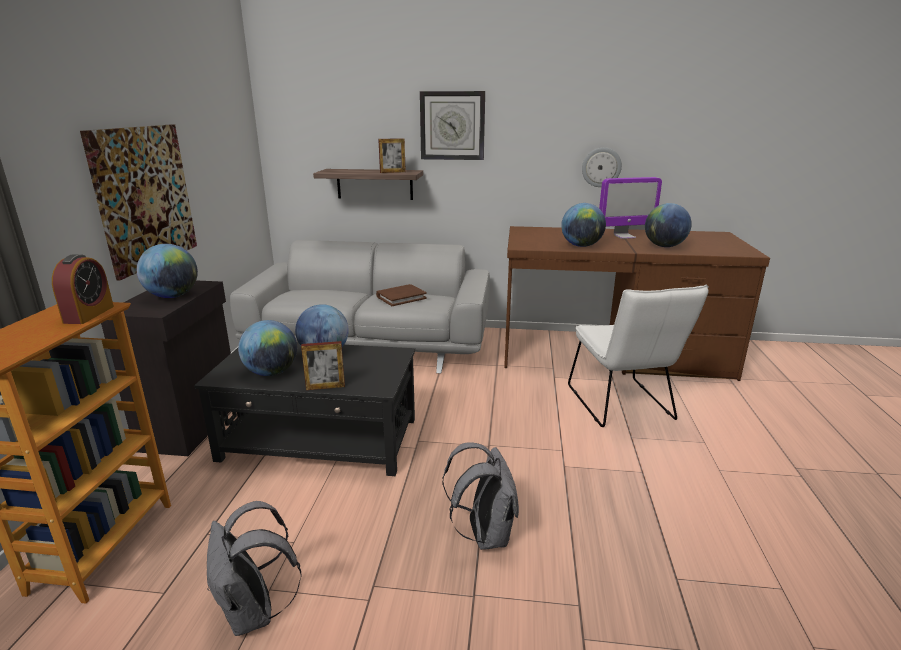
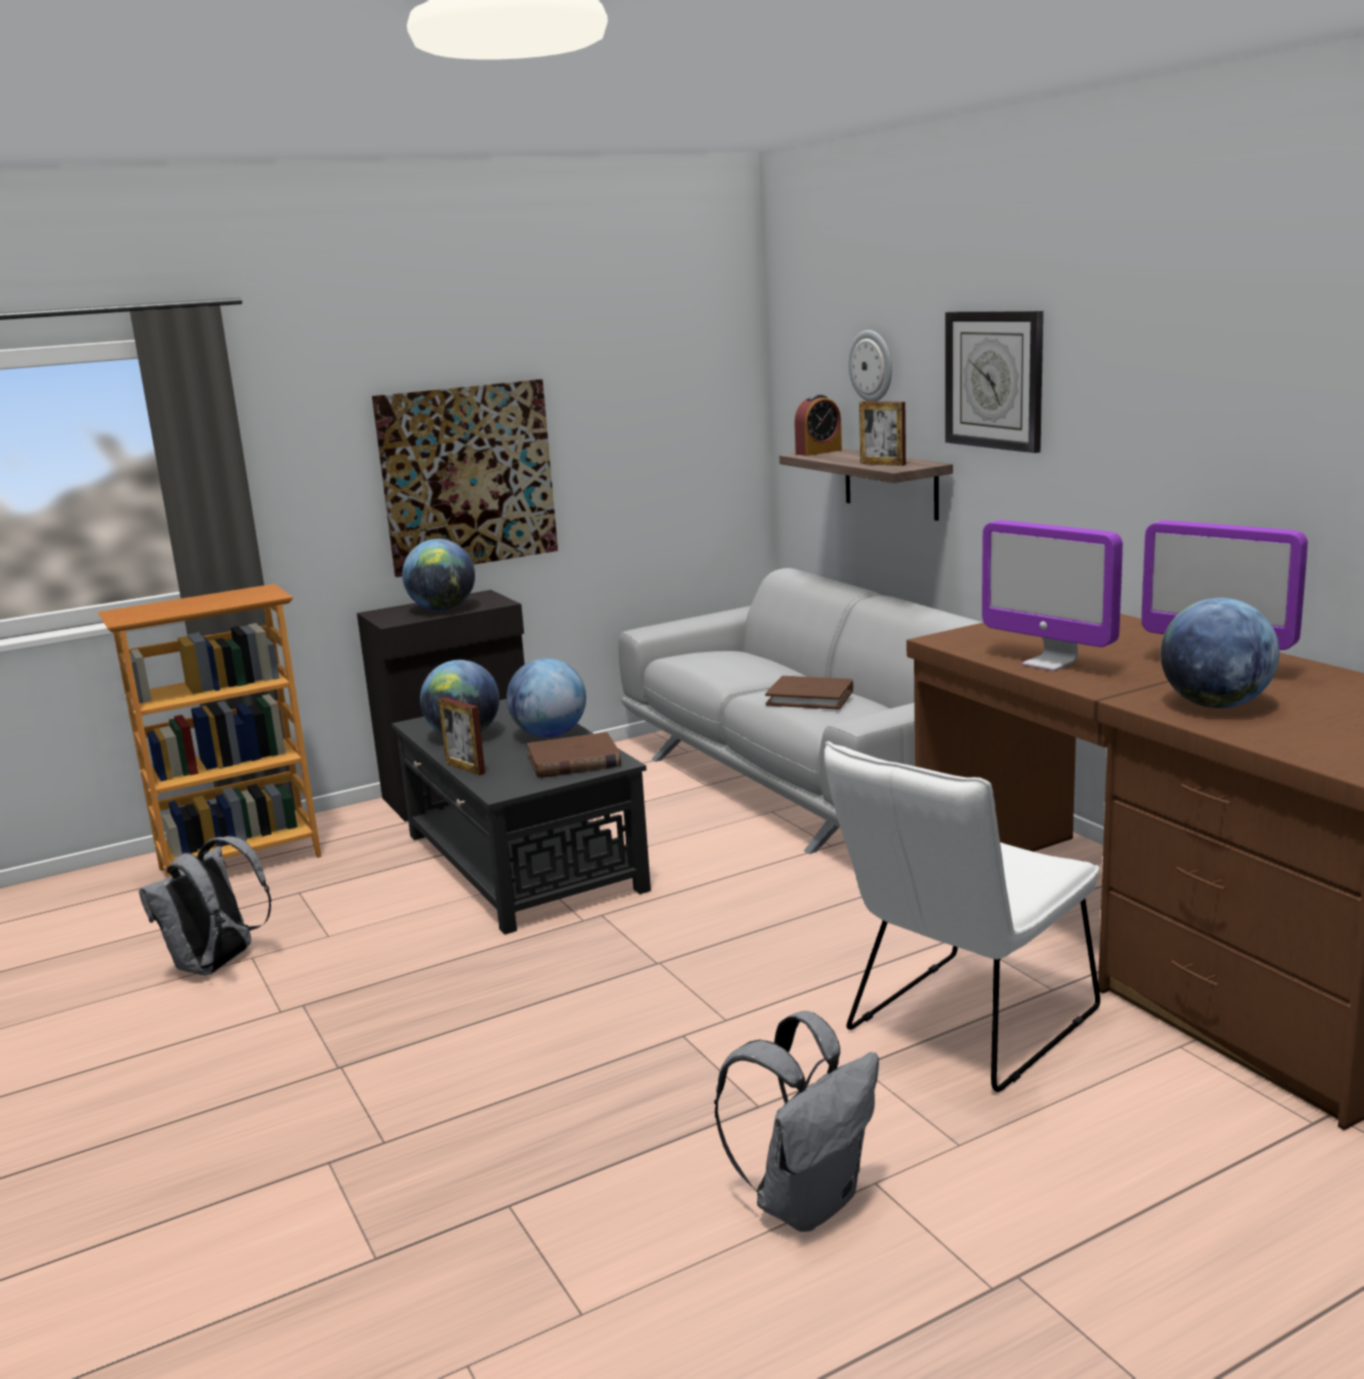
camera: 55 degrees right, 5 degrees down
alarm clock [52,254,114,324] -> alarm clock moved to [794,394,842,456]
grey backpack [442,442,519,550] -> grey backpack moved to [714,1011,879,1232]
globe [561,203,606,247] -> monitor [982,520,1123,671]
wall clock [582,147,622,187] -> wall clock moved to [848,330,892,401]
none -> brown book [527,732,621,778]

